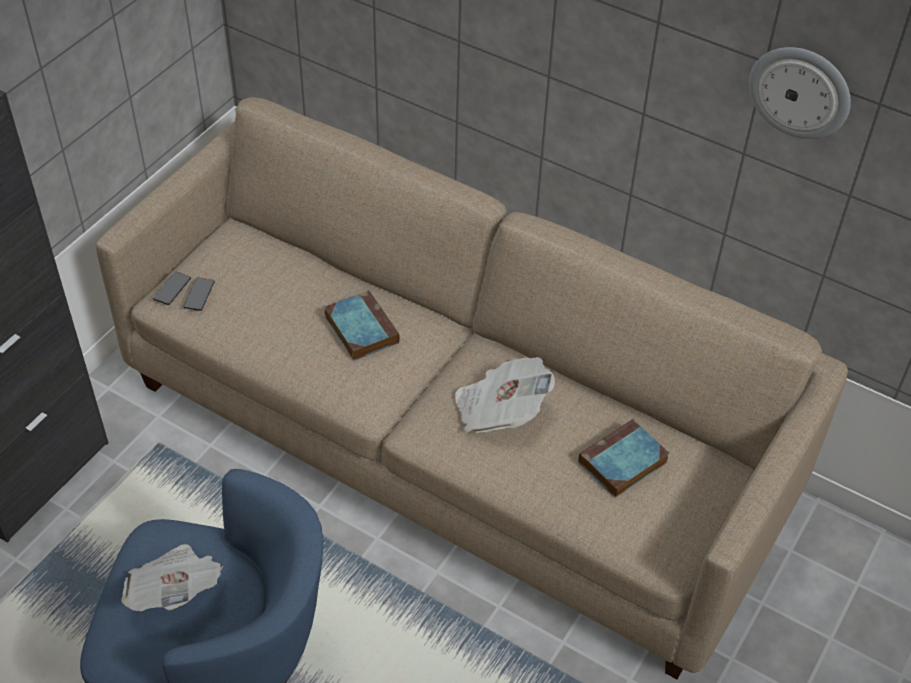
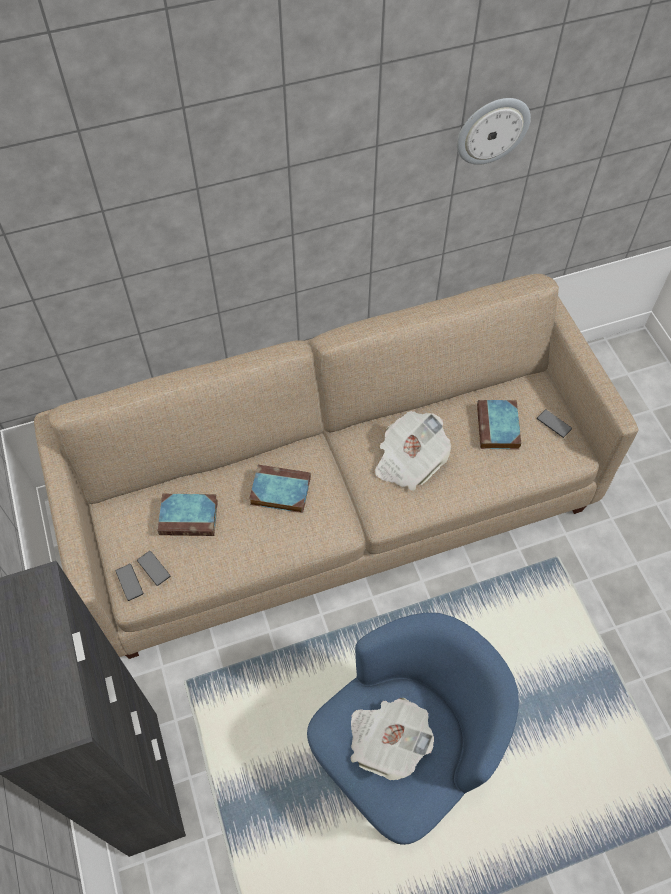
camera: 50 degrees left, 10 degrees up
none -> book [158,494,218,536]
none -> phone [537,409,572,438]

